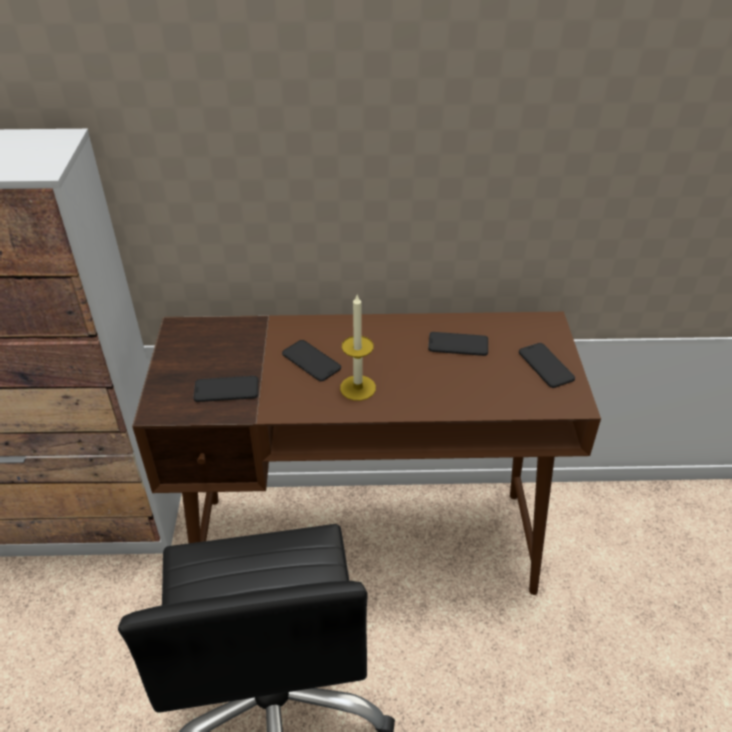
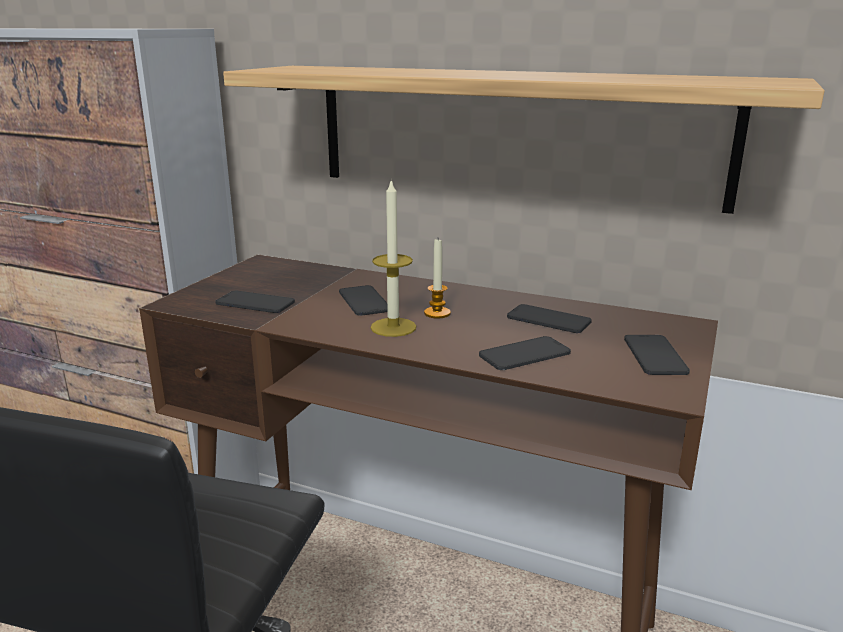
camera: 25 degrees right, 20 degrees down
none -> shelf [223,66,825,214]
none -> candle [424,239,451,319]
none -> phone [479,336,571,370]

